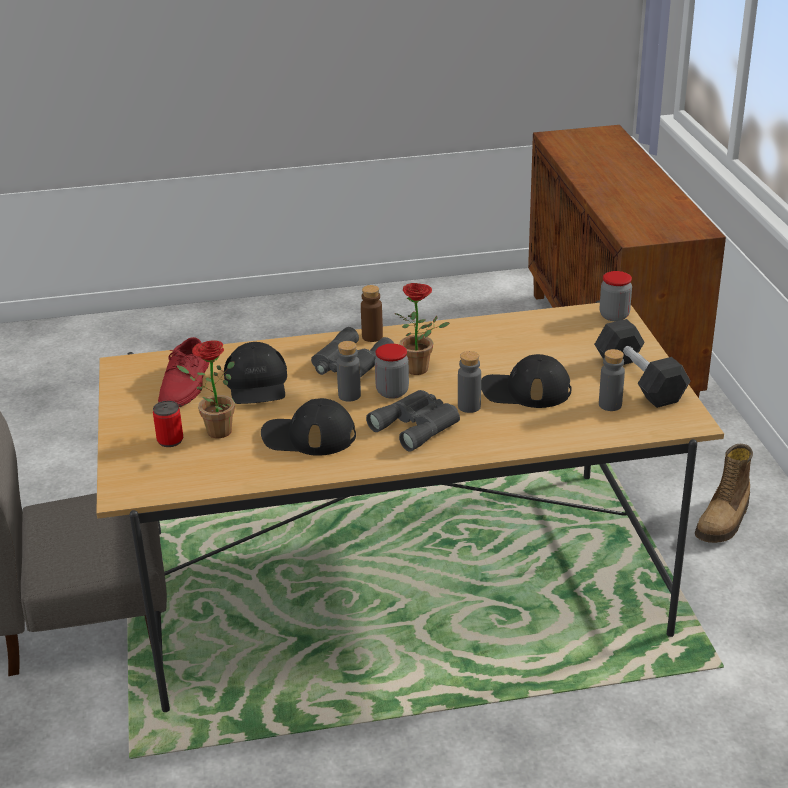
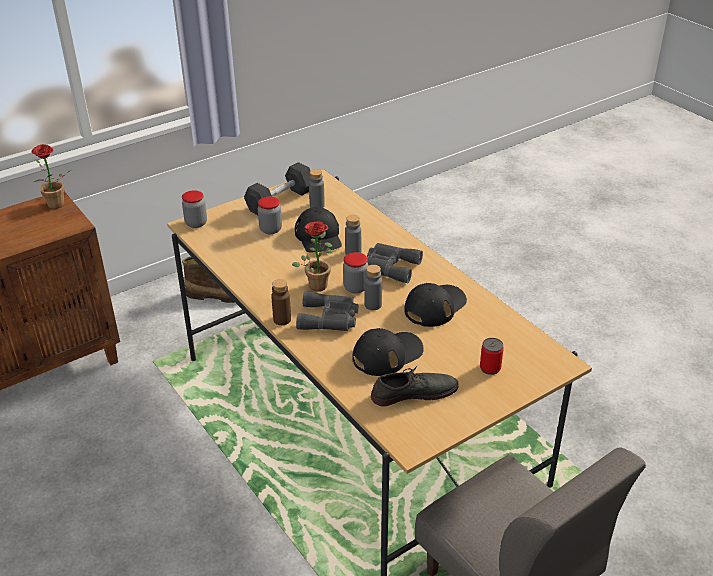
camera: 115 degrees left, 5 degrees up
red shoe [158,337,209,407] -> grey shoe [371,365,459,406]
potted plant [177,341,235,438] -> potted plant moved to [32,144,73,209]
black cap [261,398,356,456] -> black cap turned 120 degrees counterclockwise [404,283,467,327]
none -> jar [258,197,282,234]

